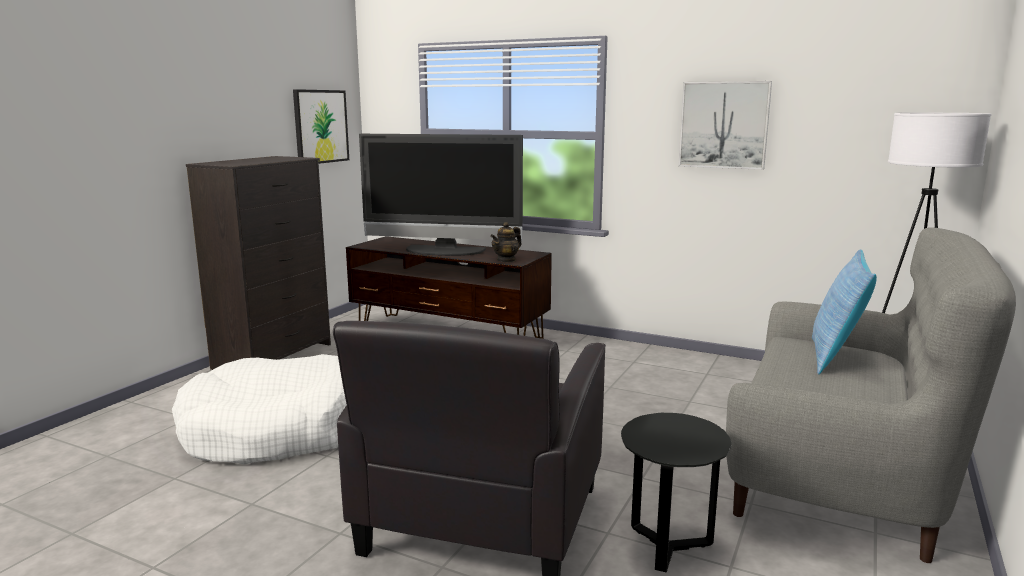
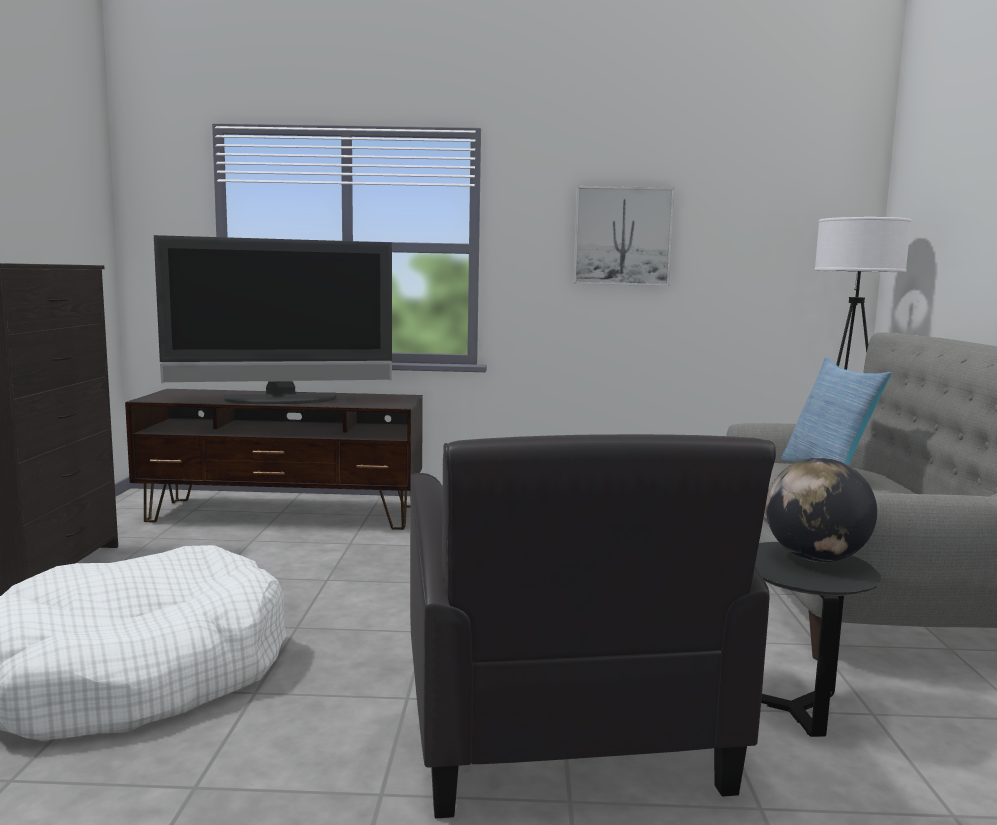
camera: 25 degrees left, 5 degrees down
picture [293,89,349,164] -> none
teapot [490,222,522,263] -> none
none -> globe [766,458,877,562]

